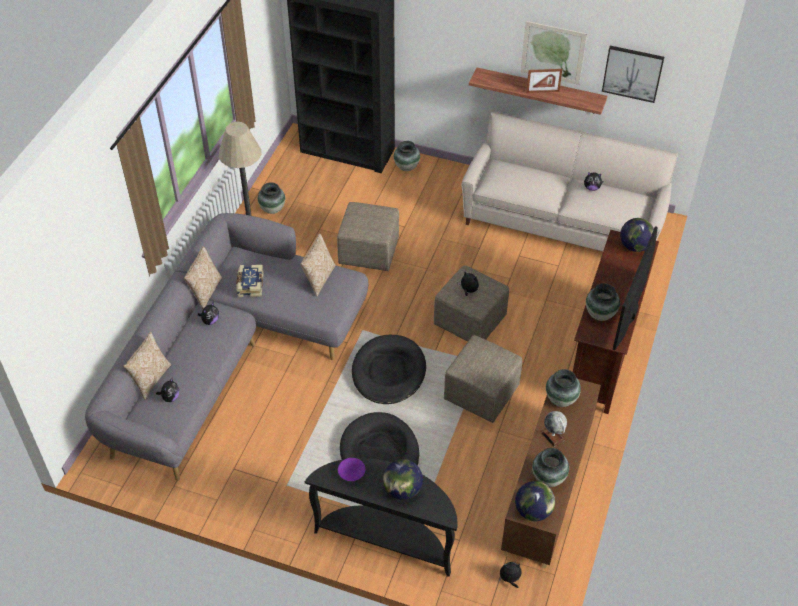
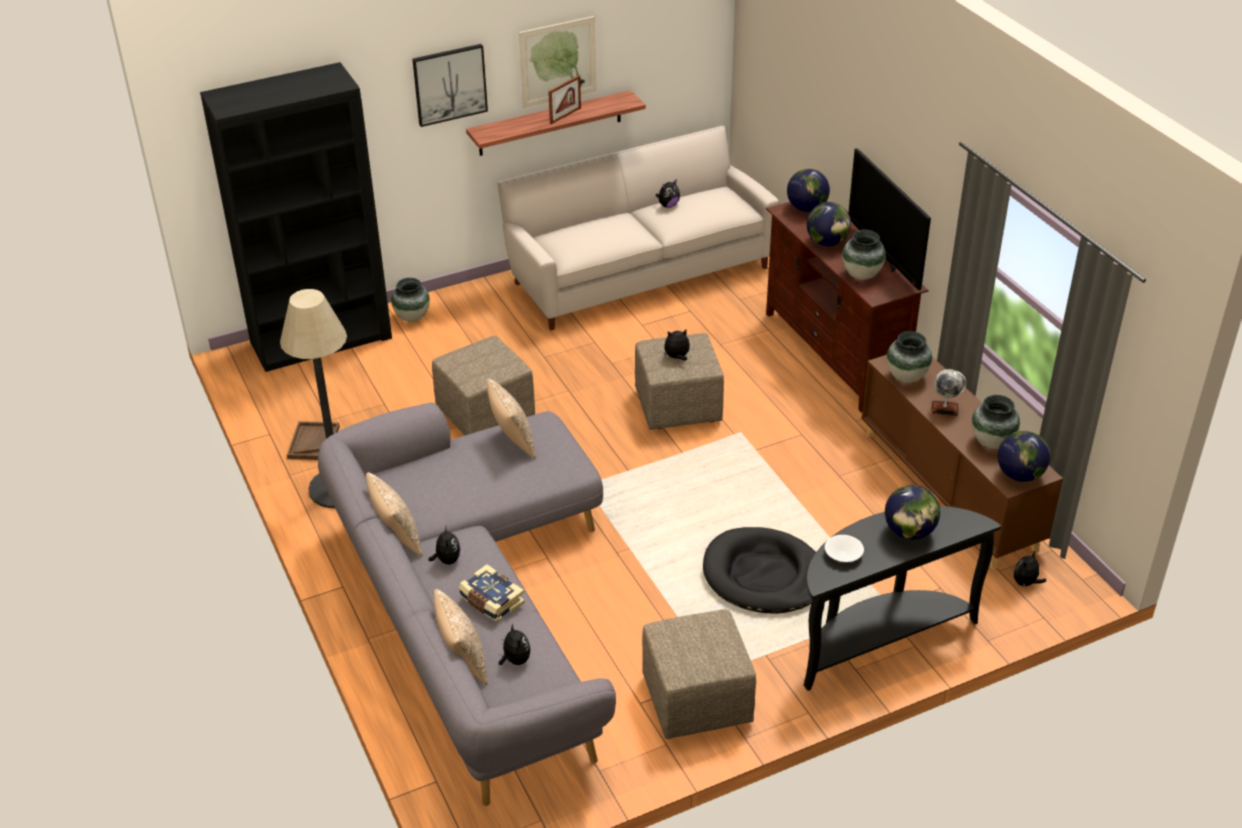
camera: 45 degrees left, 10 degrees down
book [236,265,264,297] -> book moved to [459,564,525,623]
vase [258,182,285,214] -> brown tray [287,421,340,460]
purple bowl [338,458,365,481] -> white bowl [825,535,864,562]
black dog bed [352,335,426,404] -> none
beige ottoman [444,335,522,423] -> beige ottoman moved to [642,609,756,739]
picture [602,46,664,103] -> picture moved to [412,44,488,127]
none -> globe [807,202,851,246]

